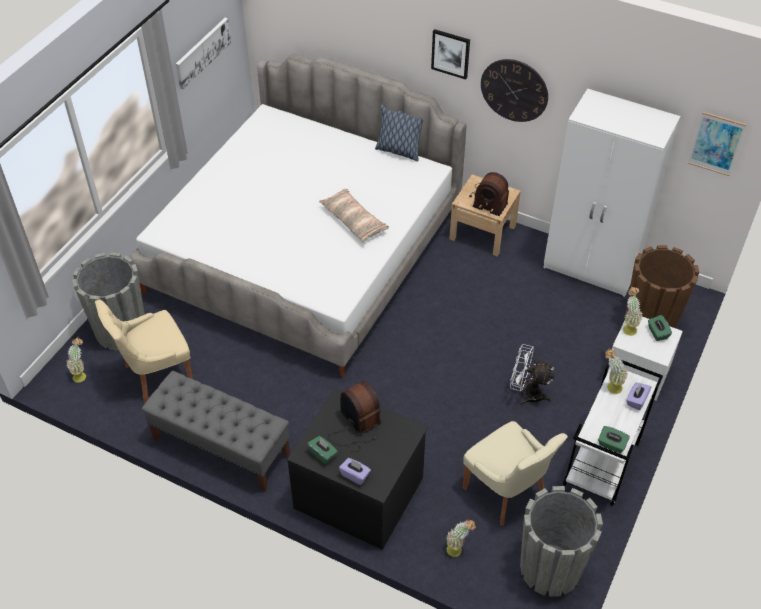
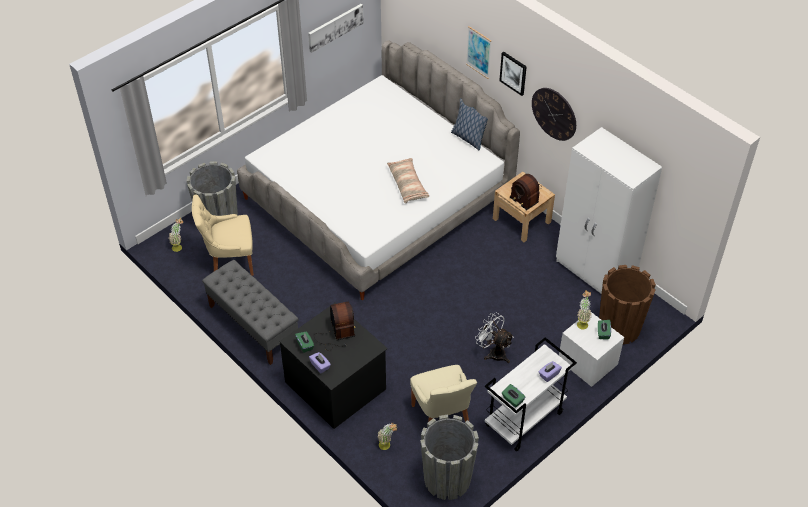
camera: 20 degrees right, 0 degrees up
potted plant [605,348,628,394] -> none
picture [688,112,747,176] -> picture moved to [466,26,492,79]

